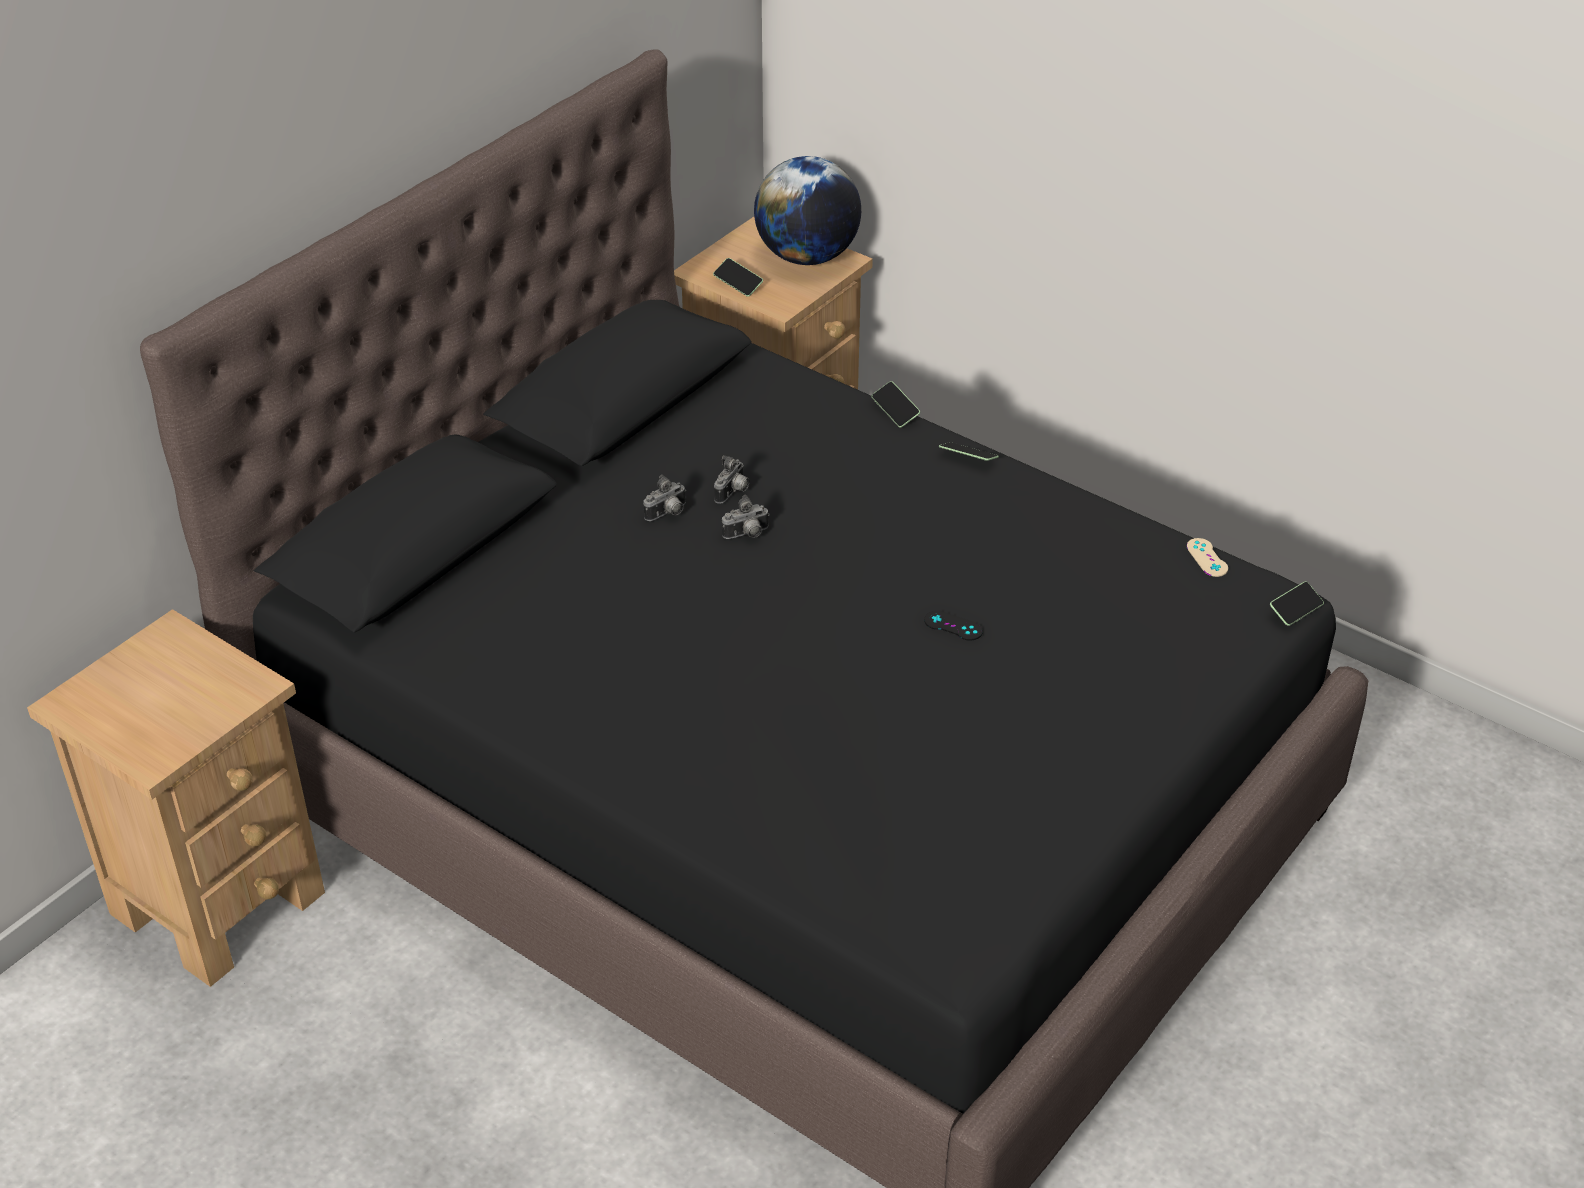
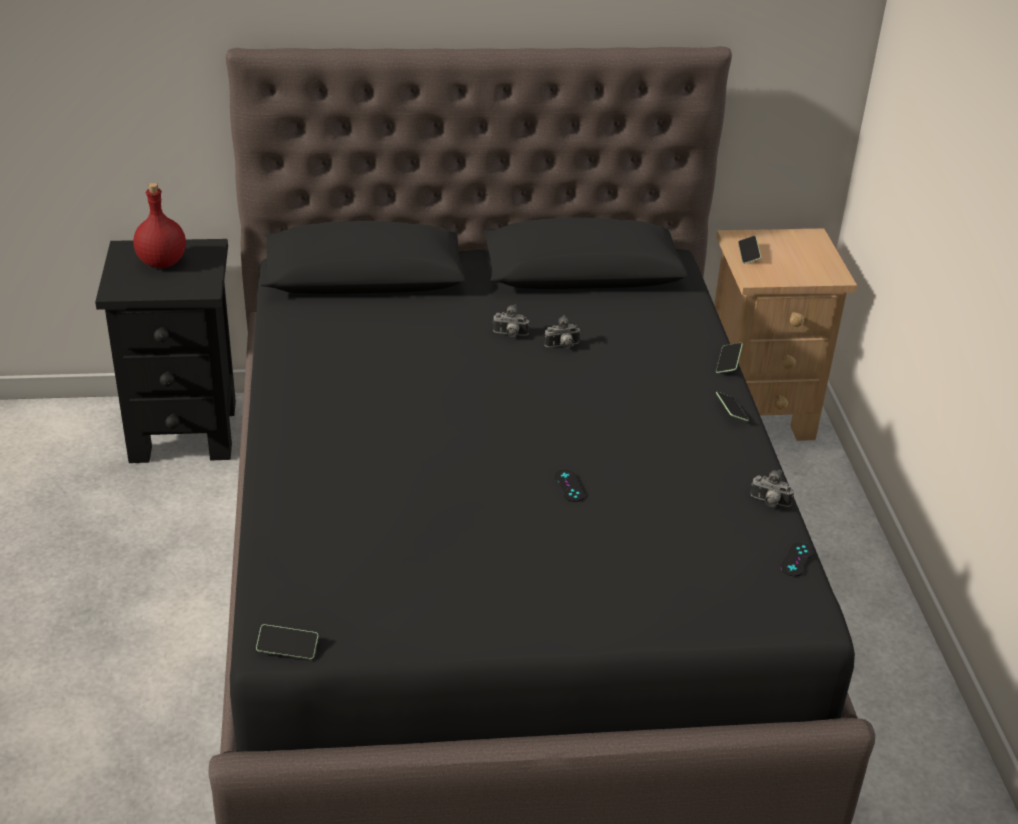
camera: 45 degrees right, 5 degrees down
beige nightstand [27,609,325,987] -> black nightstand [95,239,236,463]
camera [722,495,770,539] -> camera moved to [750,470,794,507]
globe [754,156,861,265] -> none
beige game controller [1187,538,1228,577] -> black game controller [780,542,814,577]
phone [1270,581,1324,626] -> phone moved to [256,624,318,659]
none -> red bottle [133,183,186,268]

